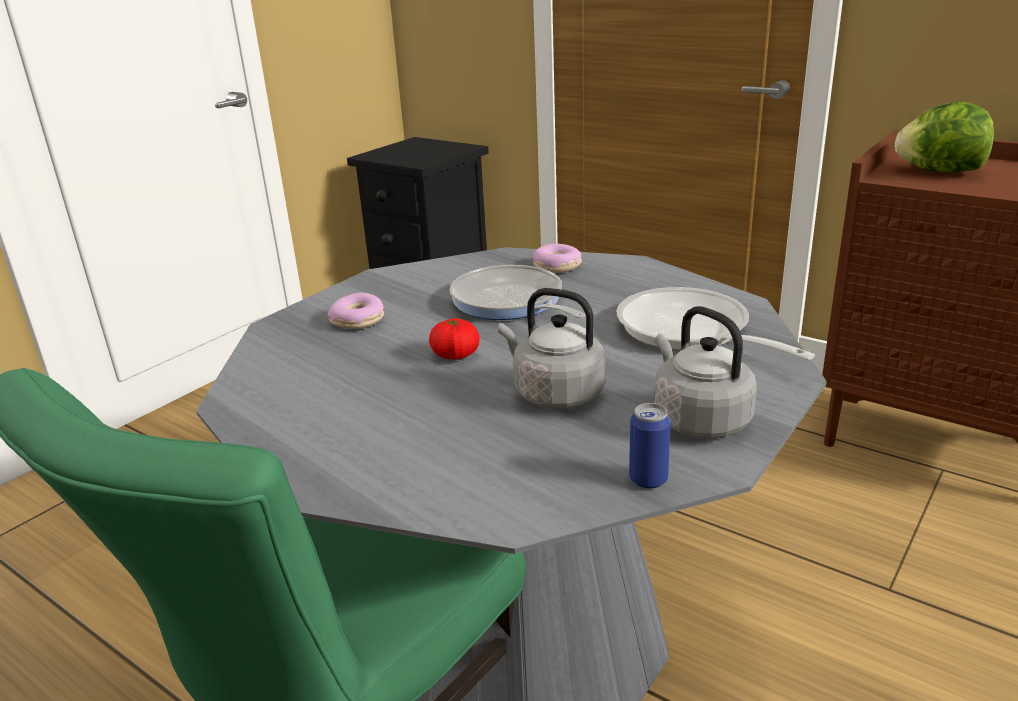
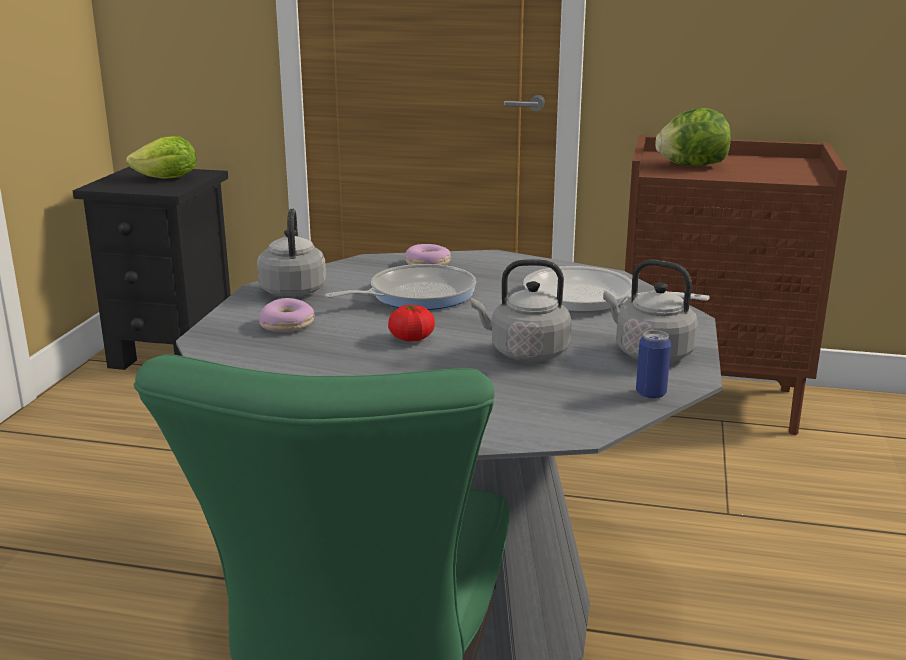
camera: 25 degrees left, 5 degrees down
frying pan [450,265,585,320] -> frying pan turned 120 degrees clockwise [325,264,476,310]
none -> lettuce [126,136,196,179]
none -> grey kettle [257,208,326,297]

